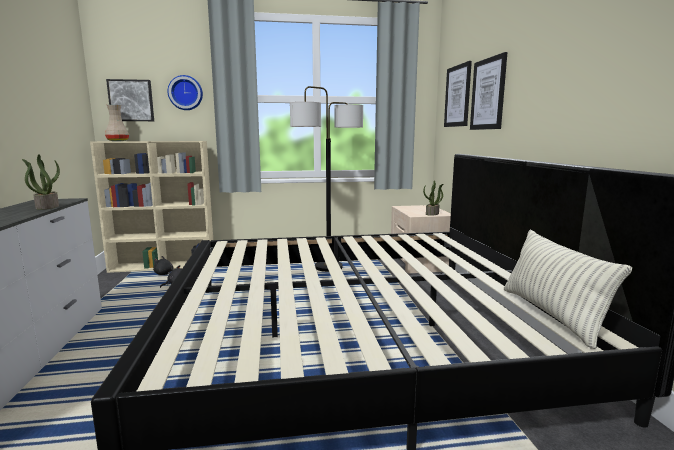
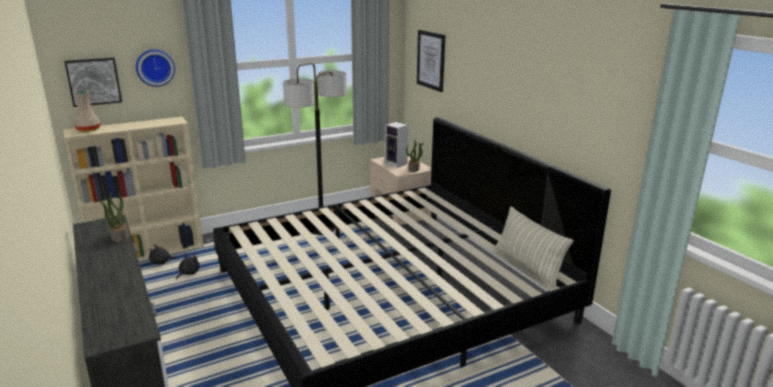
camera: 20 degrees left, 10 degrees up
picture [470,52,507,130] -> none
none -> speaker [385,122,408,168]

